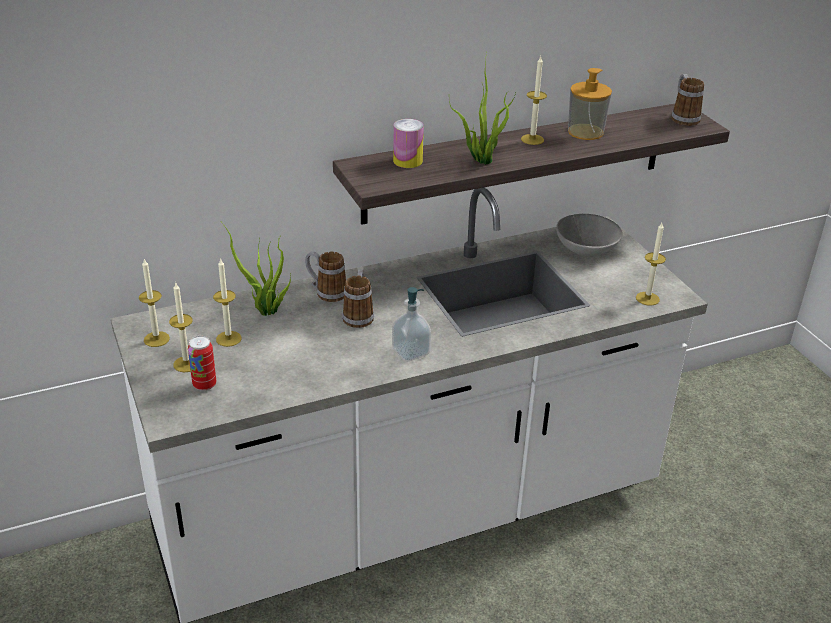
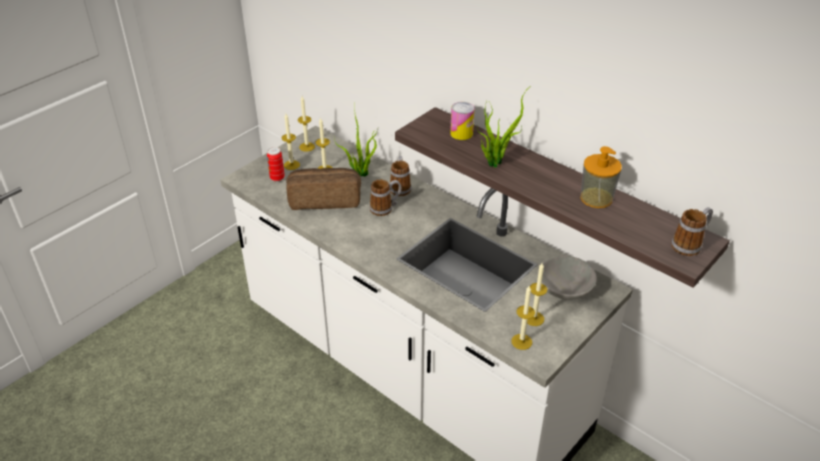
camera: 65 degrees right, 5 degrees up
soap dispenser [392,287,431,362] -> none
candle [521,56,547,145] -> candle moved to [527,263,547,326]
none -> bread [286,168,361,210]

